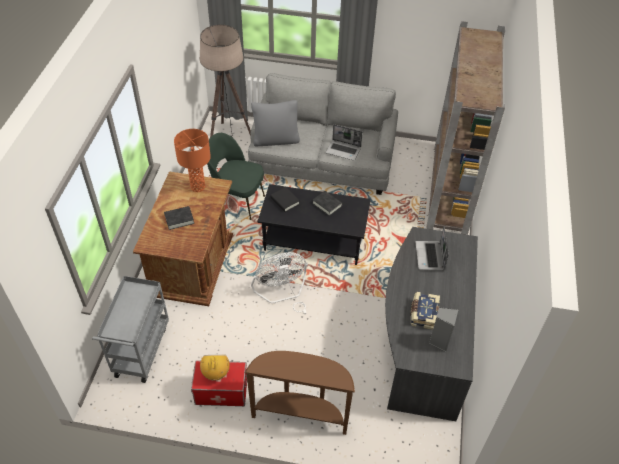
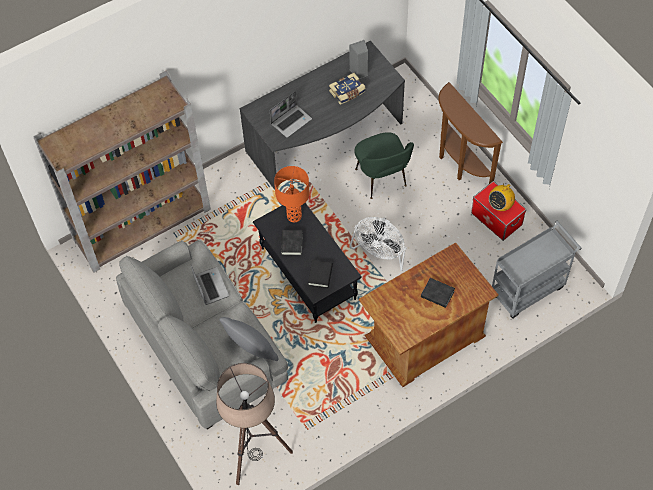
camera: 130 degrees left, 10 degrees up
orange table lamp [174,129,211,192] -> orange table lamp moved to [274,166,310,222]
green chair [207,133,265,220] -> green chair moved to [354,132,414,199]

